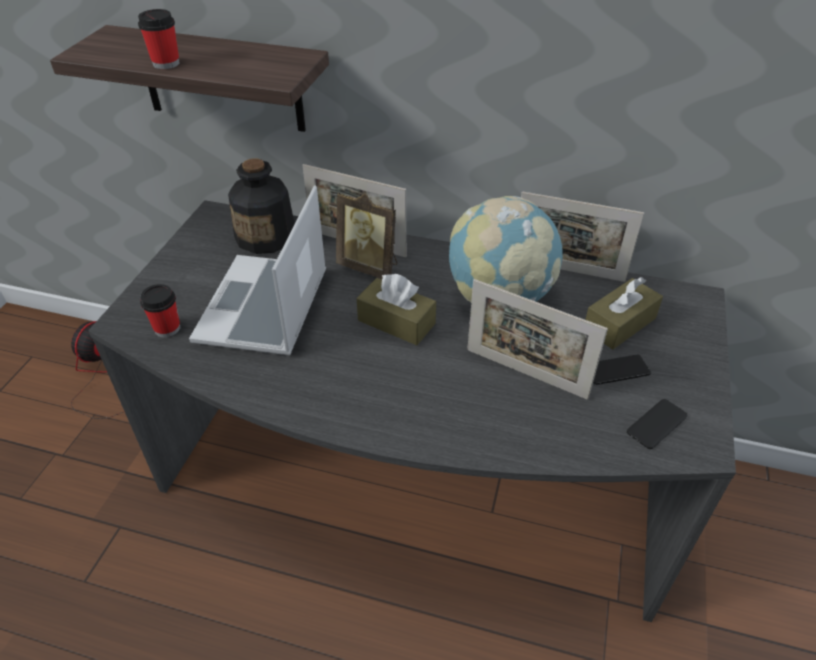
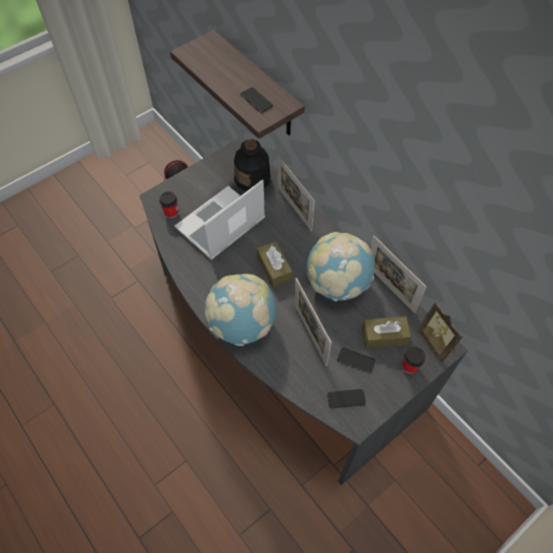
camera: 35 degrees right, 15 degrees up
cup [138,9,180,69] -> cup moved to [402,346,425,374]
picture frame [336,192,397,279] -> picture frame moved to [417,302,463,362]
none -> globe [205,274,276,346]
none -> phone [240,87,273,113]

